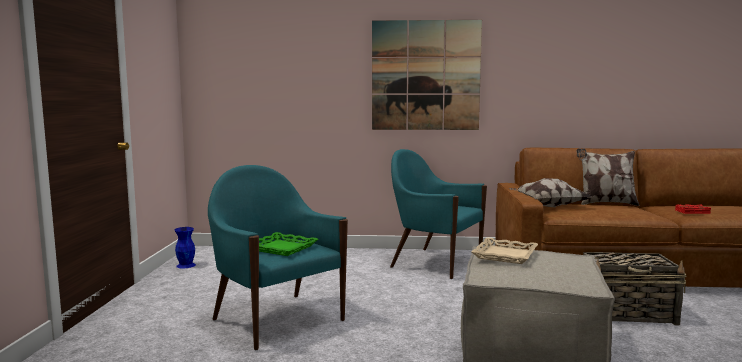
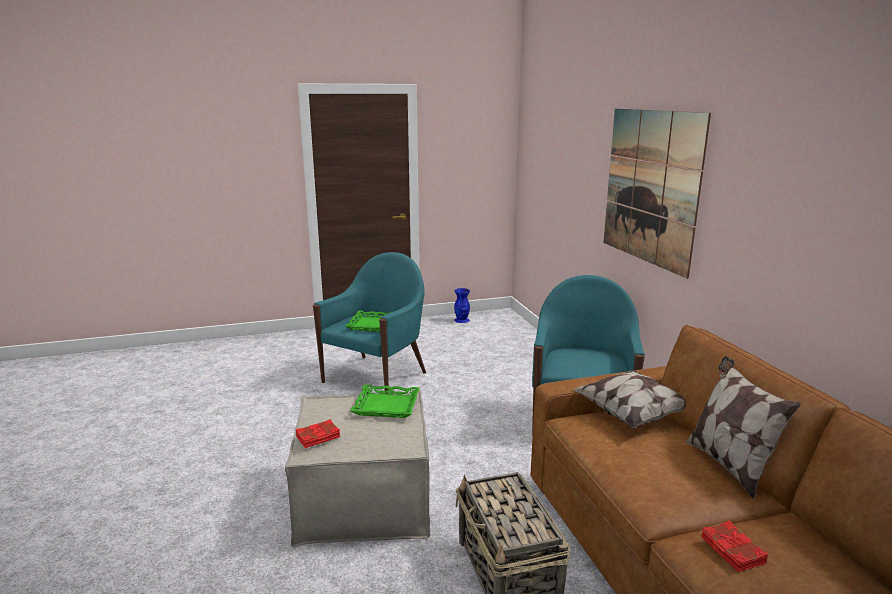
camera: 70 degrees right, 10 degrees up
beige tray [471,237,538,264] -> green tray [350,385,420,418]
none -> red book [296,419,340,448]

